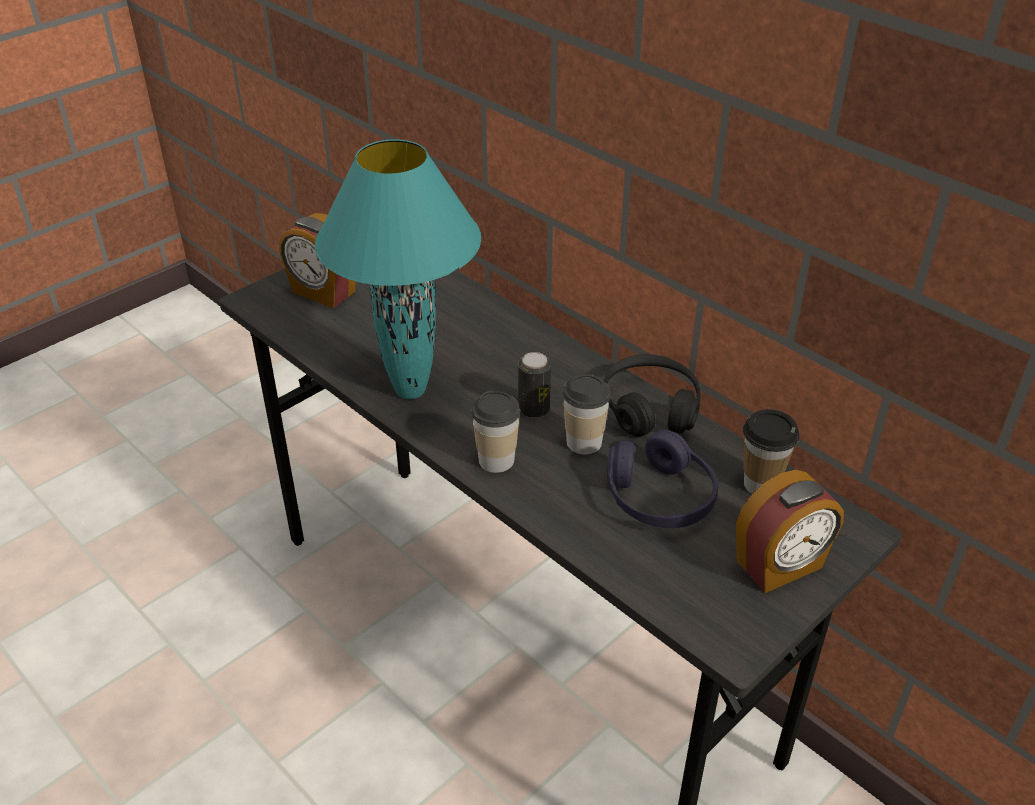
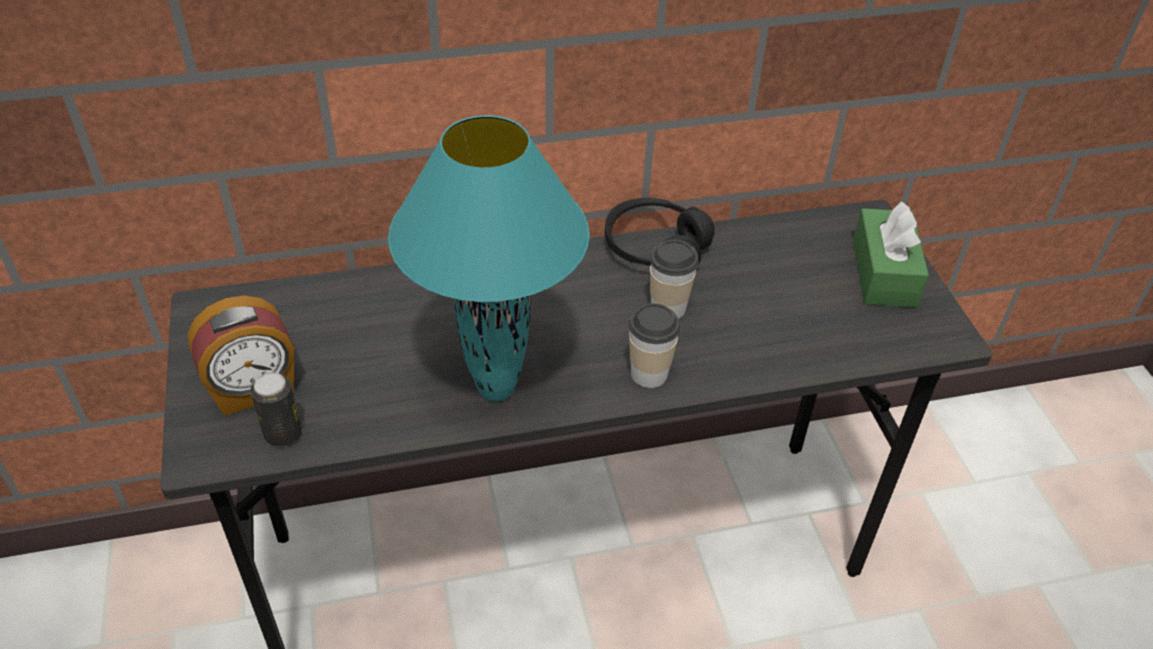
camera: 60 degrees left, 5 degrees up
can [518,352,551,418] -> can moved to [250,372,302,446]
purple headphones [607,430,718,528] -> none
alarm clock [736,470,844,593] -> green tissue box [853,201,929,308]
cup [743,409,799,493] -> none

